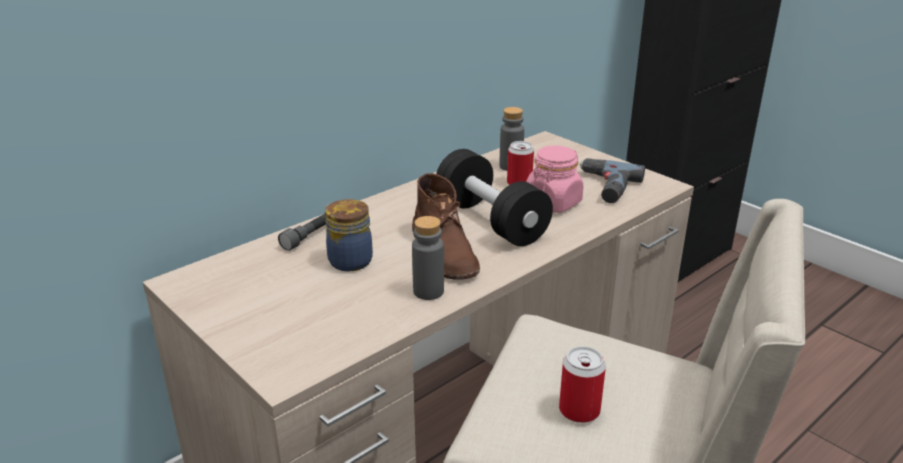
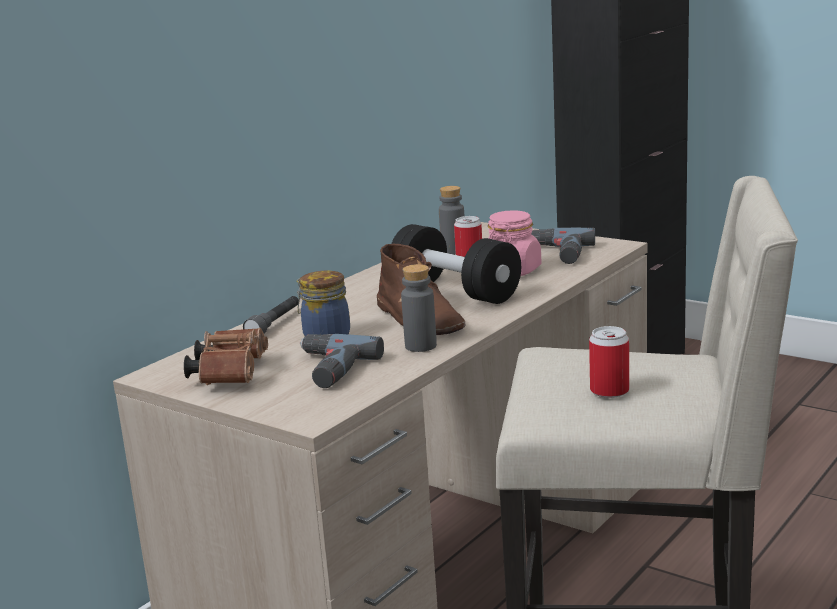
camera: 10 degrees left, 10 degrees down
none -> brown binoculars [184,328,268,385]
none -> power drill [300,334,384,388]

